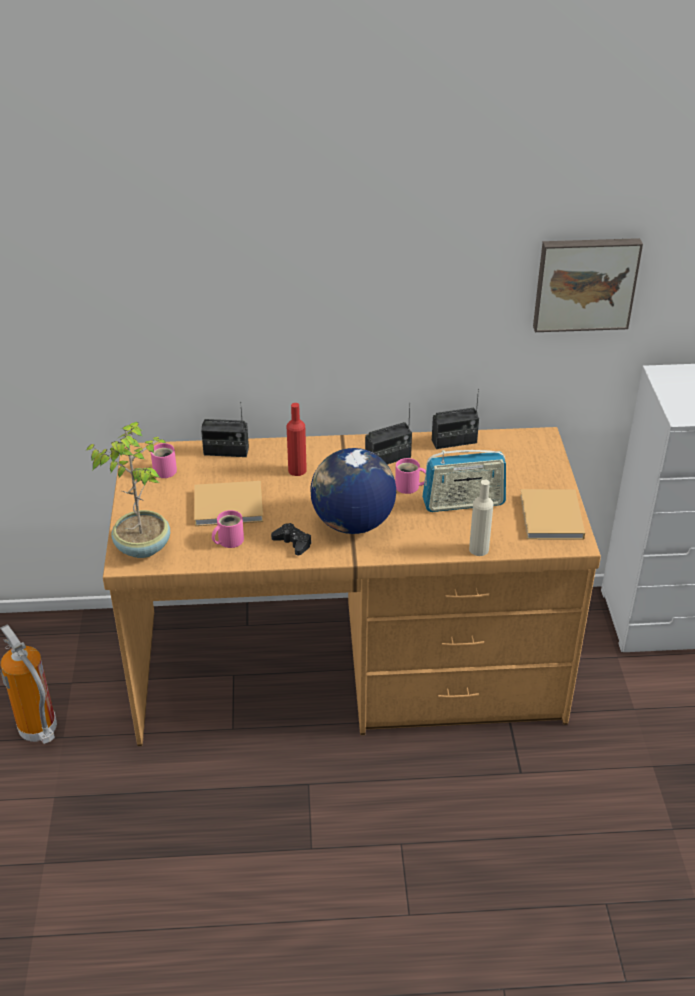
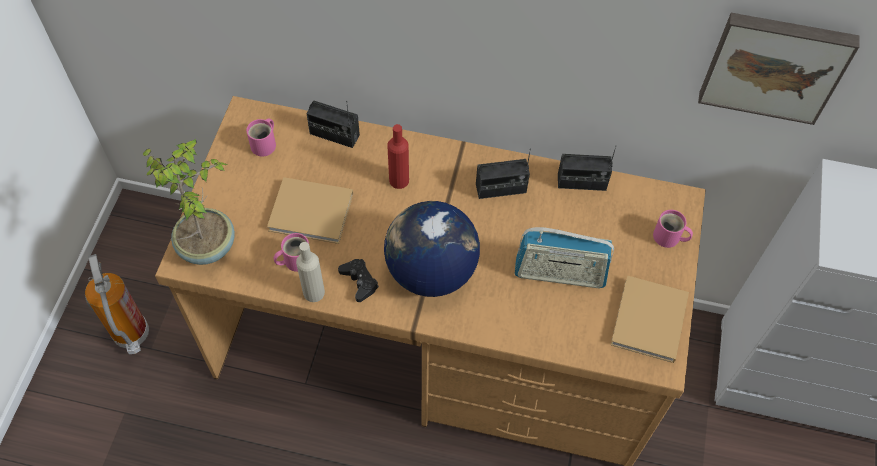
camera: 15 degrees right, 20 degrees up
pink mug [395,458,426,494] -> pink mug moved to [653,210,693,248]
beige bottle [469,479,494,556] -> beige bottle moved to [296,242,325,302]

